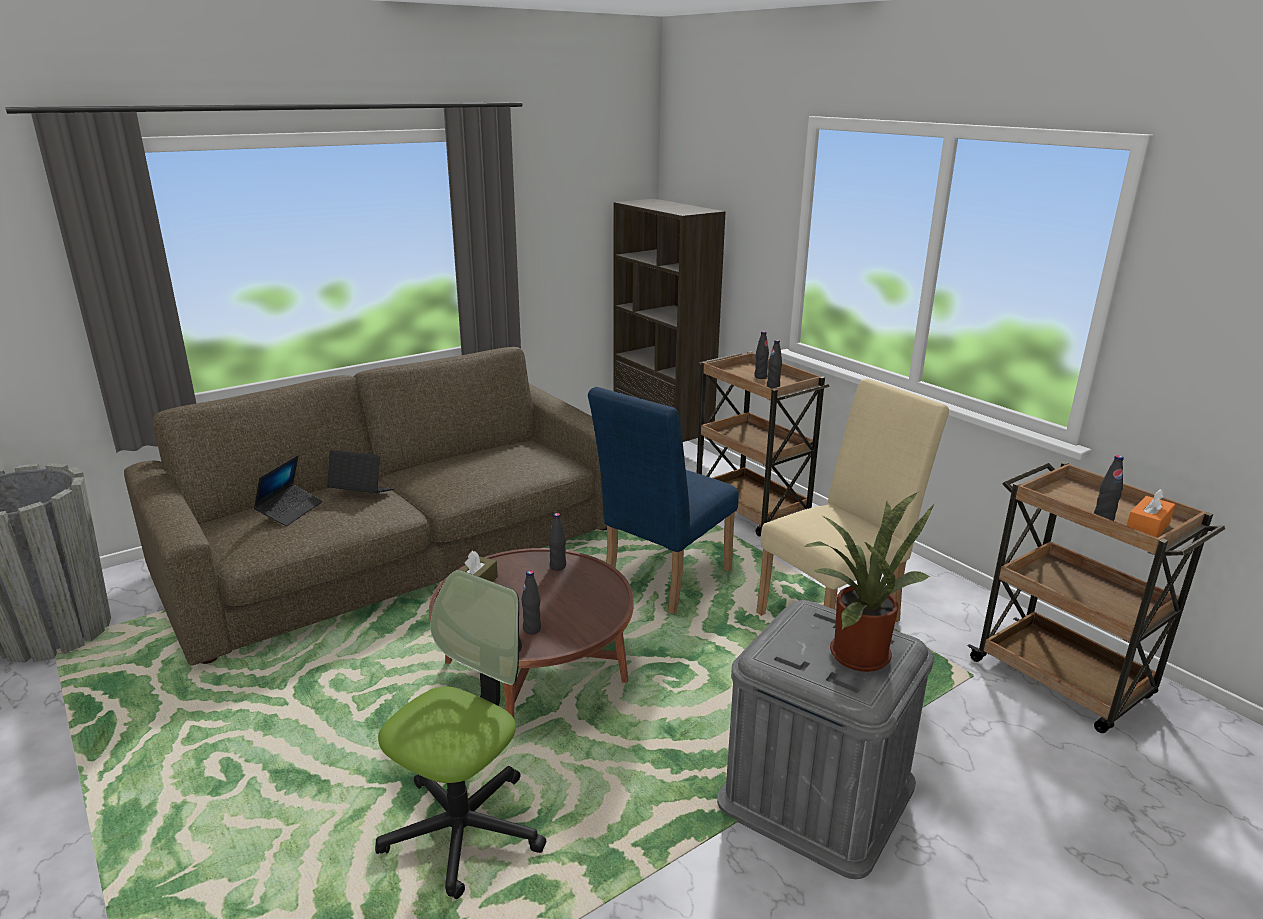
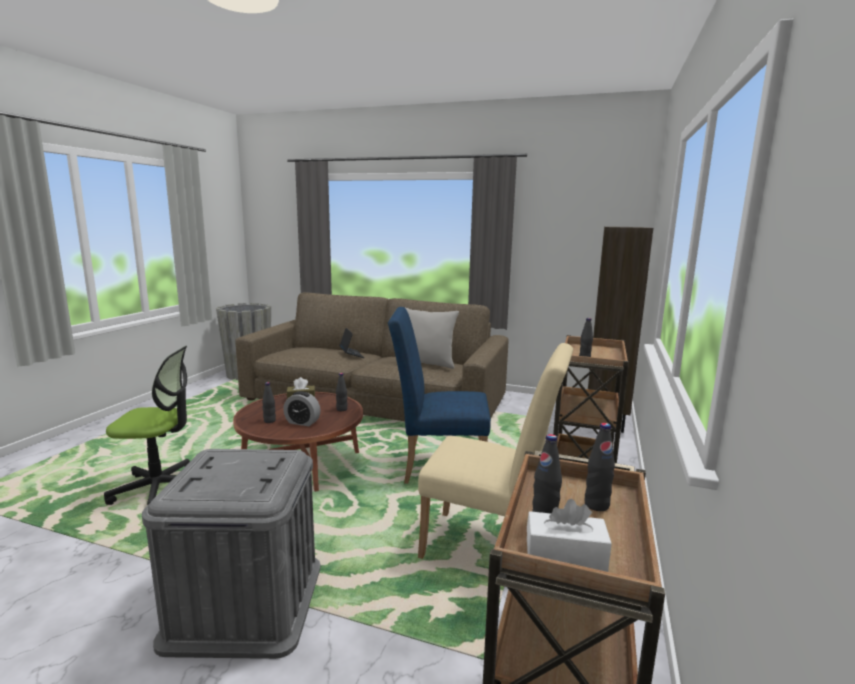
camera: 55 degrees right, 10 degrees down
laptop [253,455,323,526] -> none
black bottle [754,331,769,379] -> black bottle moved to [584,423,615,511]
potted plant [805,492,934,672] -> none
orange tissue box [1127,489,1175,538] -> white tissue box [527,499,612,572]
none -> alarm clock [283,391,321,426]
none -> grey pillow [406,308,459,369]

